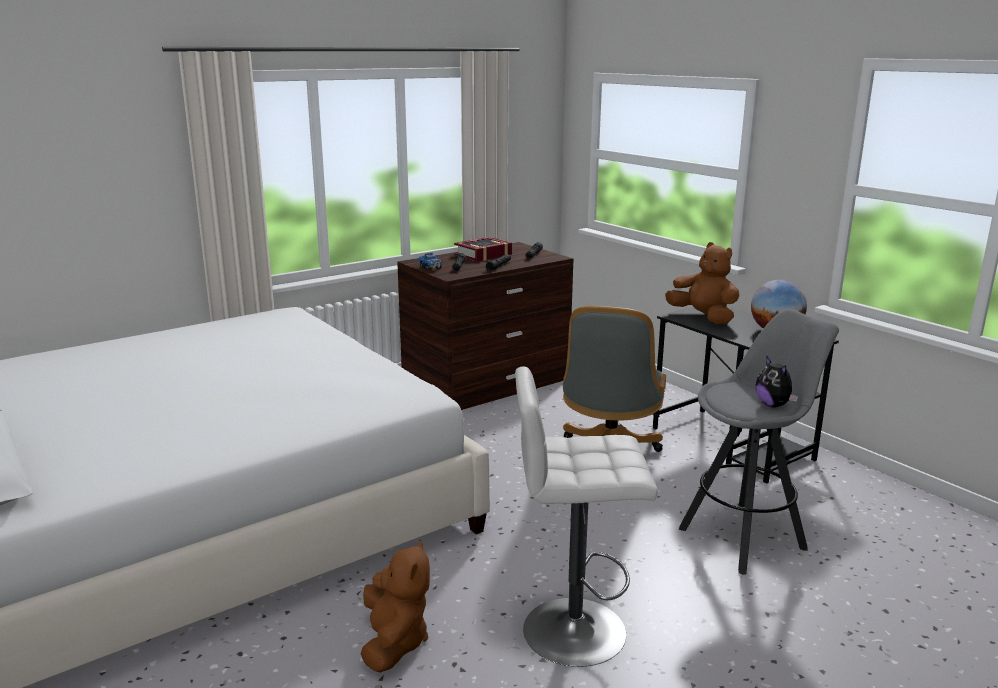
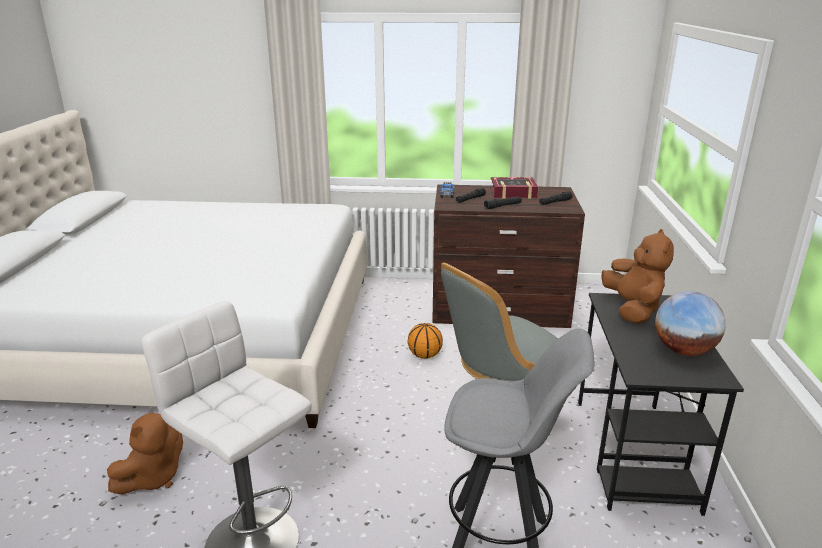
camera: 40 degrees right, 5 degrees up
plush toy [755,357,798,408] -> none
none -> basketball [408,323,443,359]

